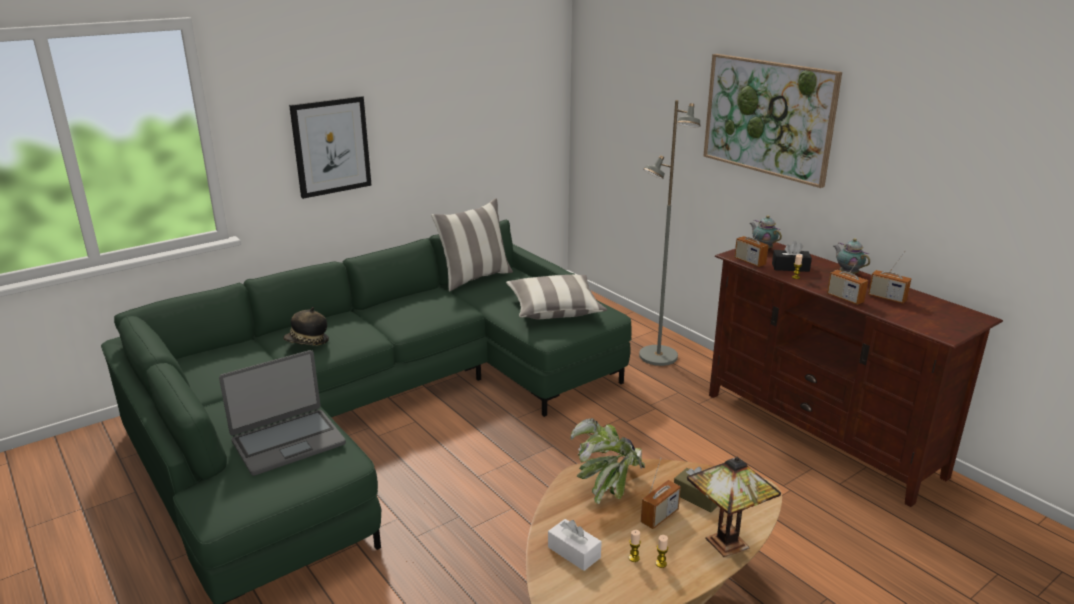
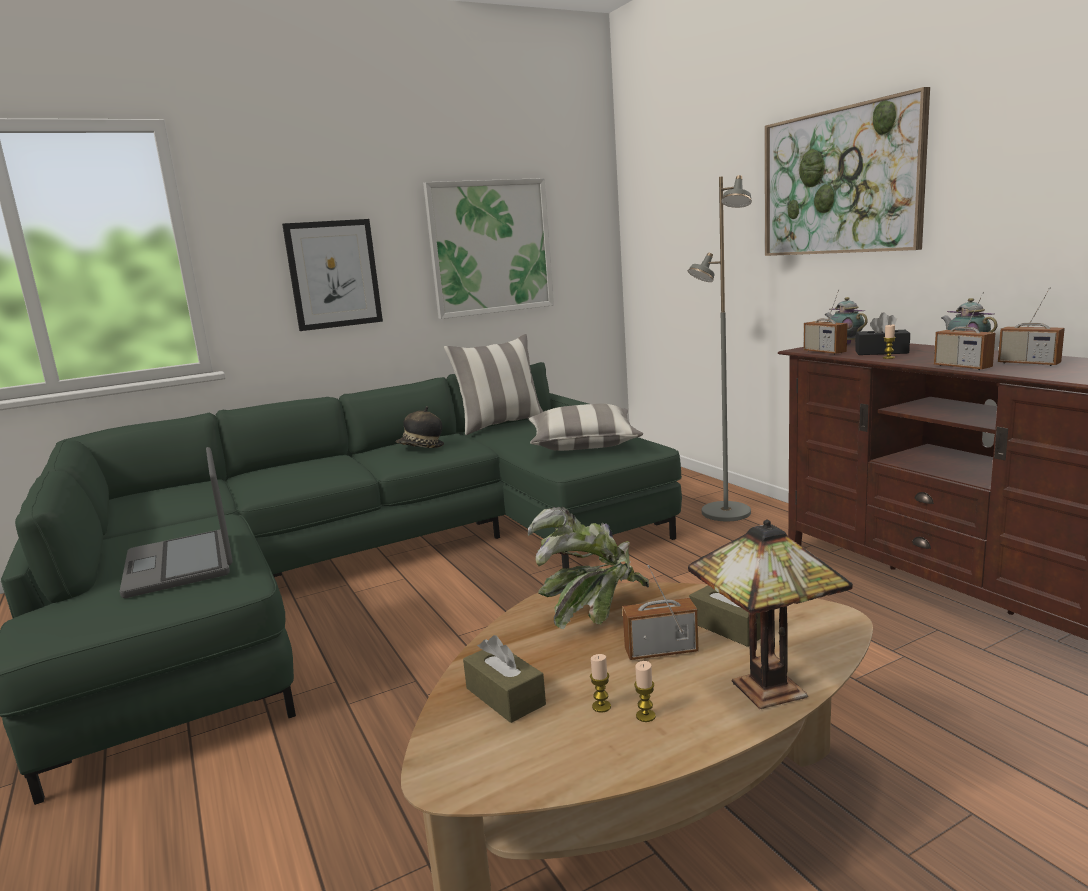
camera: 10 degrees right, 10 degrees down
laptop [219,350,346,476] -> laptop turned 90 degrees clockwise [119,447,232,598]
hat [283,307,329,346] -> hat moved to [396,406,444,448]
white tissue box [548,519,602,571] -> brown tissue box [463,635,546,723]
radio [641,458,681,529] -> radio turned 150 degrees counterclockwise [622,565,698,660]
none -> picture [423,178,554,319]

